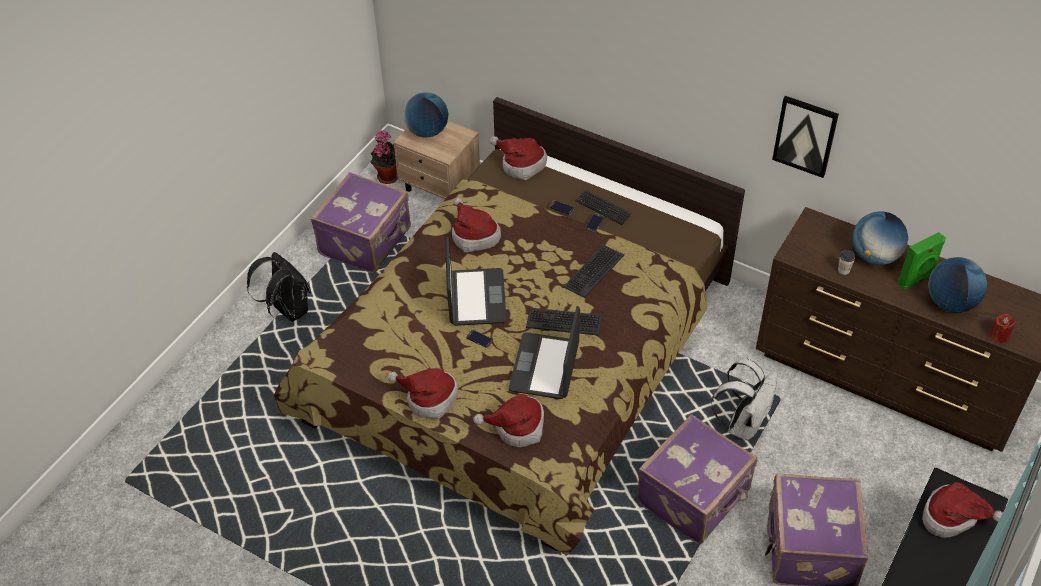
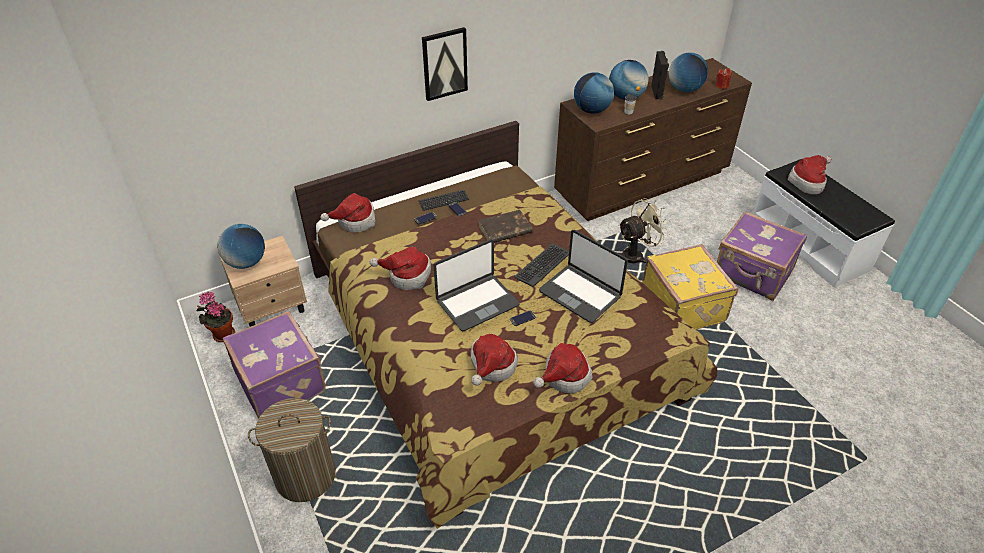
camera: 60 degrees left, 5 degrees down
black backpack [247,252,311,322] -> laundry basket [248,398,336,502]
laptop [445,236,507,326] -> laptop turned 120 degrees clockwise [433,239,519,331]
hat [473,394,544,447] -> hat moved to [471,334,518,386]
keyboard [563,245,624,298] -> brown book [478,210,533,243]
purple suitcase [637,414,757,545] -> yellow suitcase [642,244,738,330]
white backpack [711,358,777,440] -> beige fan [618,198,670,263]
picture [772,96,839,178] -> picture moved to [422,27,468,101]
green speaker [898,232,946,290] -> black speaker [651,51,669,100]
none -> globe [574,72,614,114]

